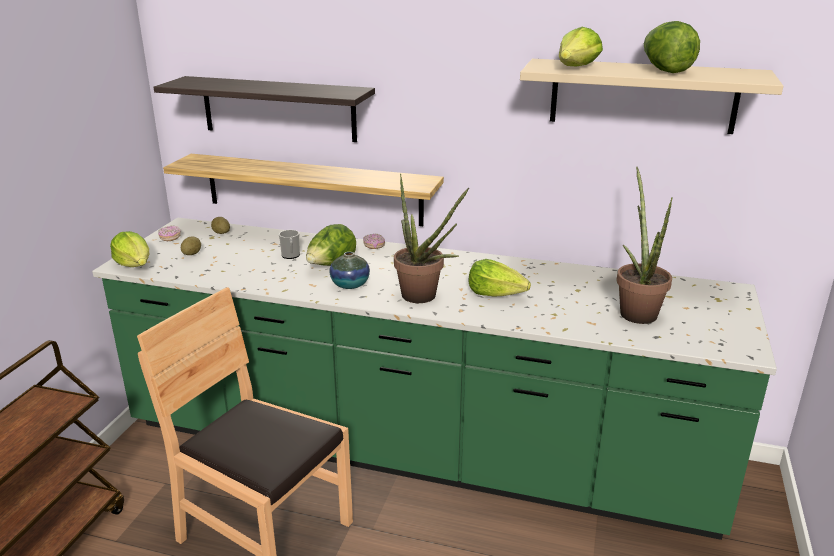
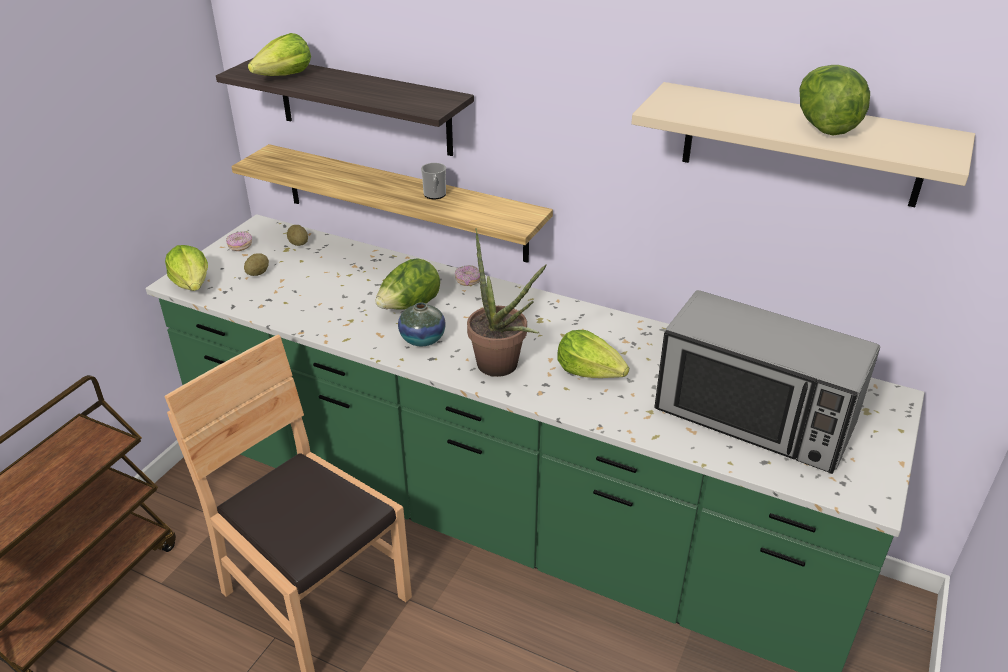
camera: 10 degrees right, 10 degrees up
mug [279,230,300,259] -> mug moved to [421,163,446,199]
lettuce [559,27,603,66] -> lettuce moved to [248,33,311,76]
potted plant [616,166,673,324] -> microwave [654,290,880,474]

